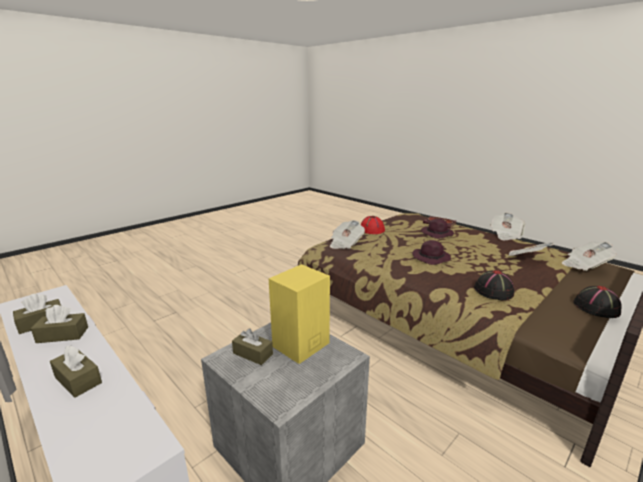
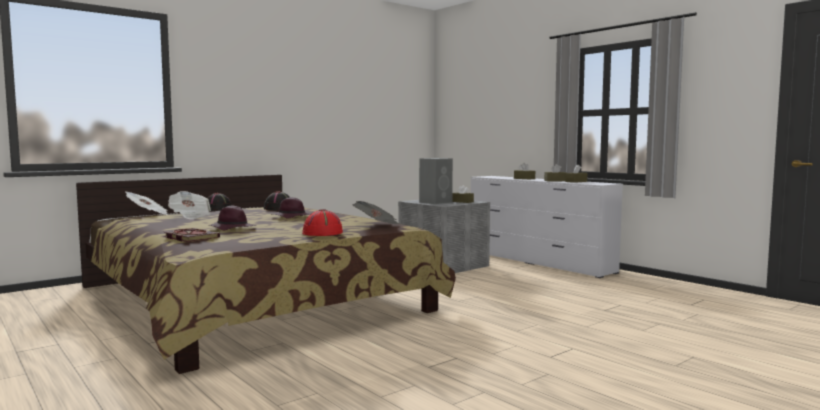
camera: 175 degrees left, 15 degrees down
yellow speaker [269,264,330,364] -> grey speaker [419,158,453,204]
newspaper [490,212,526,240] -> none

